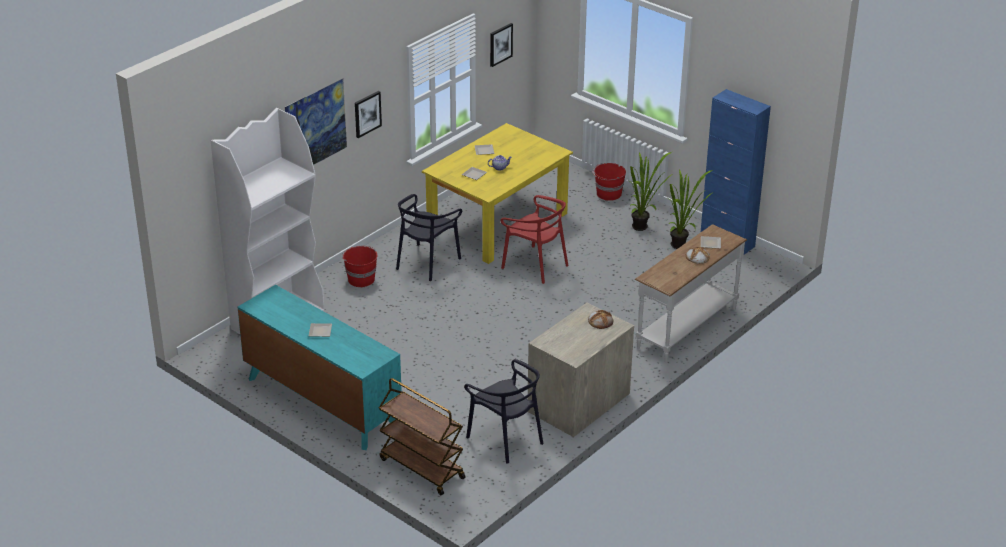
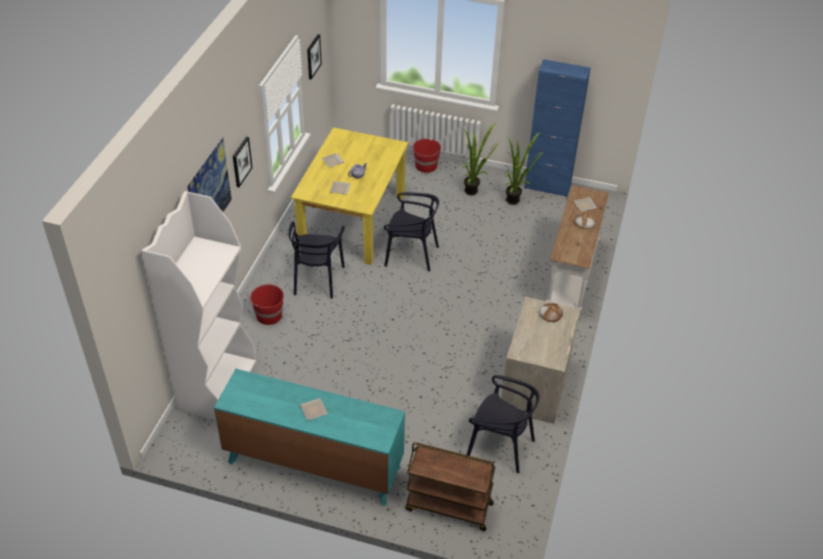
camera: 25 degrees left, 10 degrees up
red chair [500,195,569,284] -> black chair [384,192,439,271]

